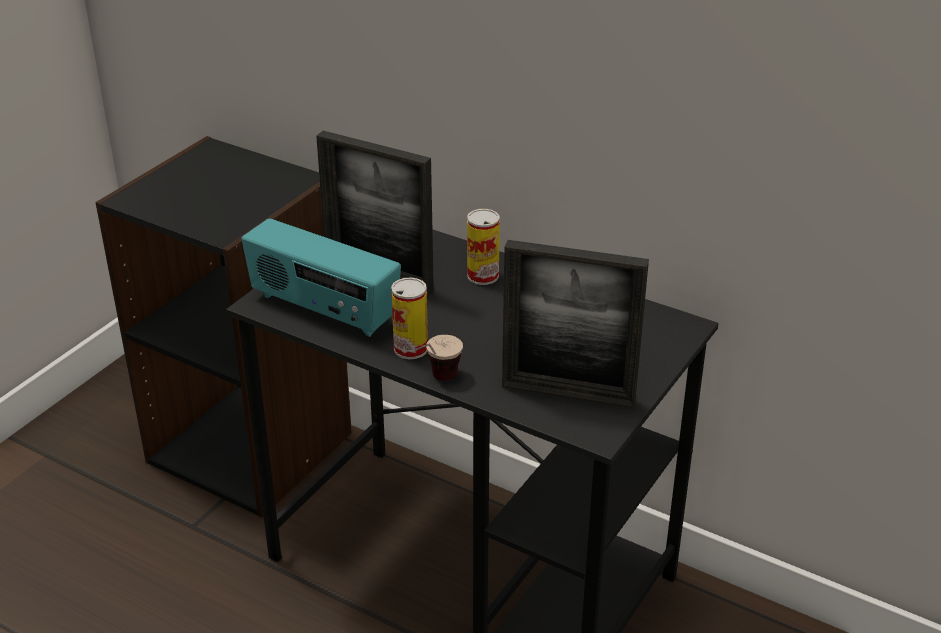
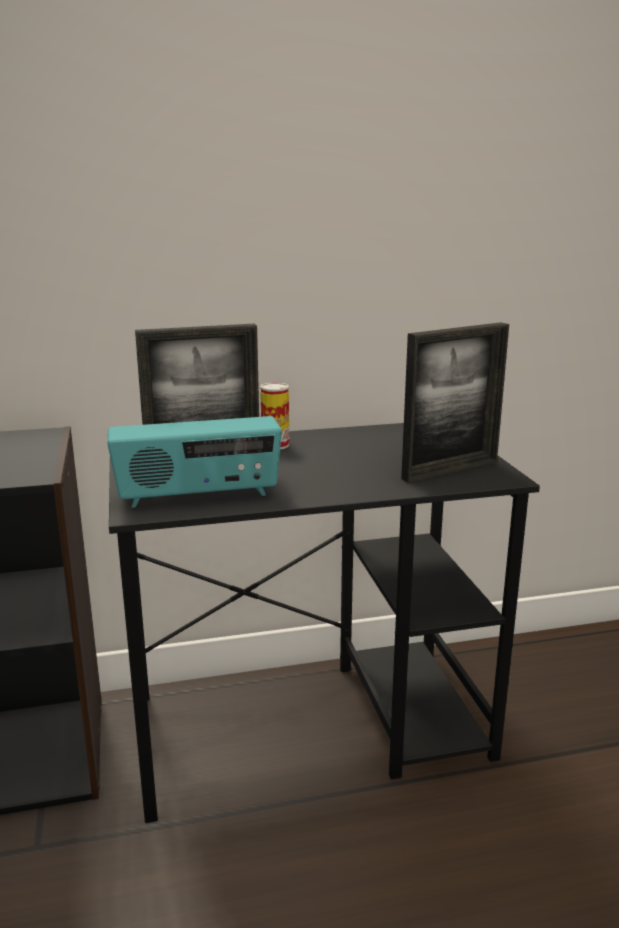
camera: 45 degrees left, 15 degrees down
can [391,277,428,359] -> none
cup [415,335,463,381] -> none

